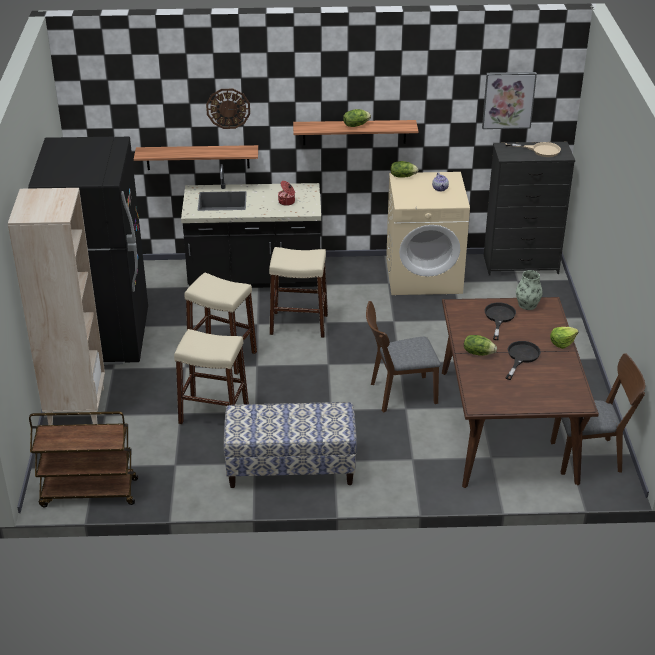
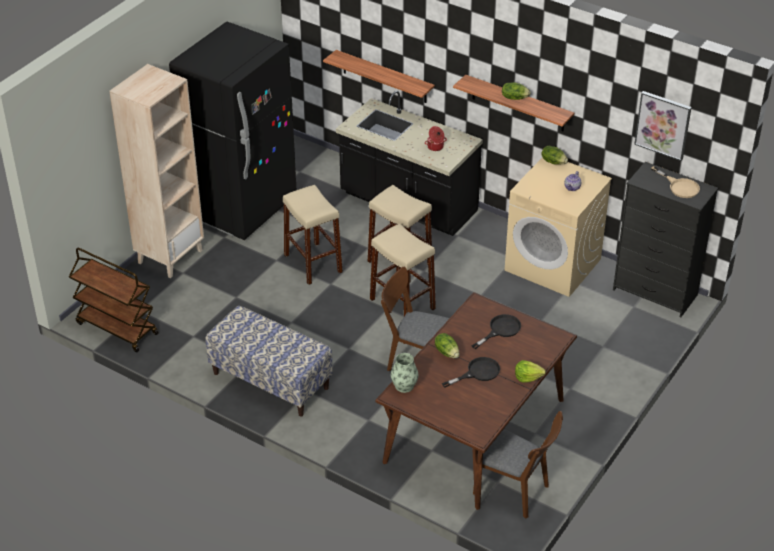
camera: 35 degrees right, 5 degrees up
beige stool [174,329,249,424] -> beige stool moved to [370,224,436,316]
wall clock [206,89,250,129] -> none
vase [516,270,543,310] -> vase moved to [391,353,418,393]

